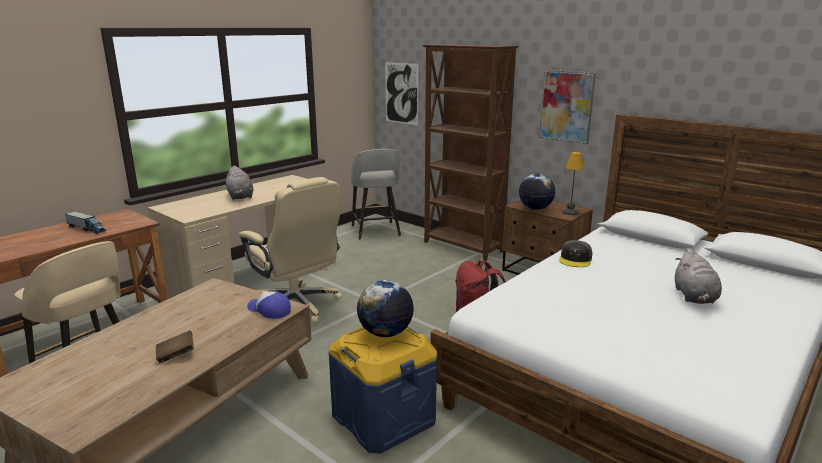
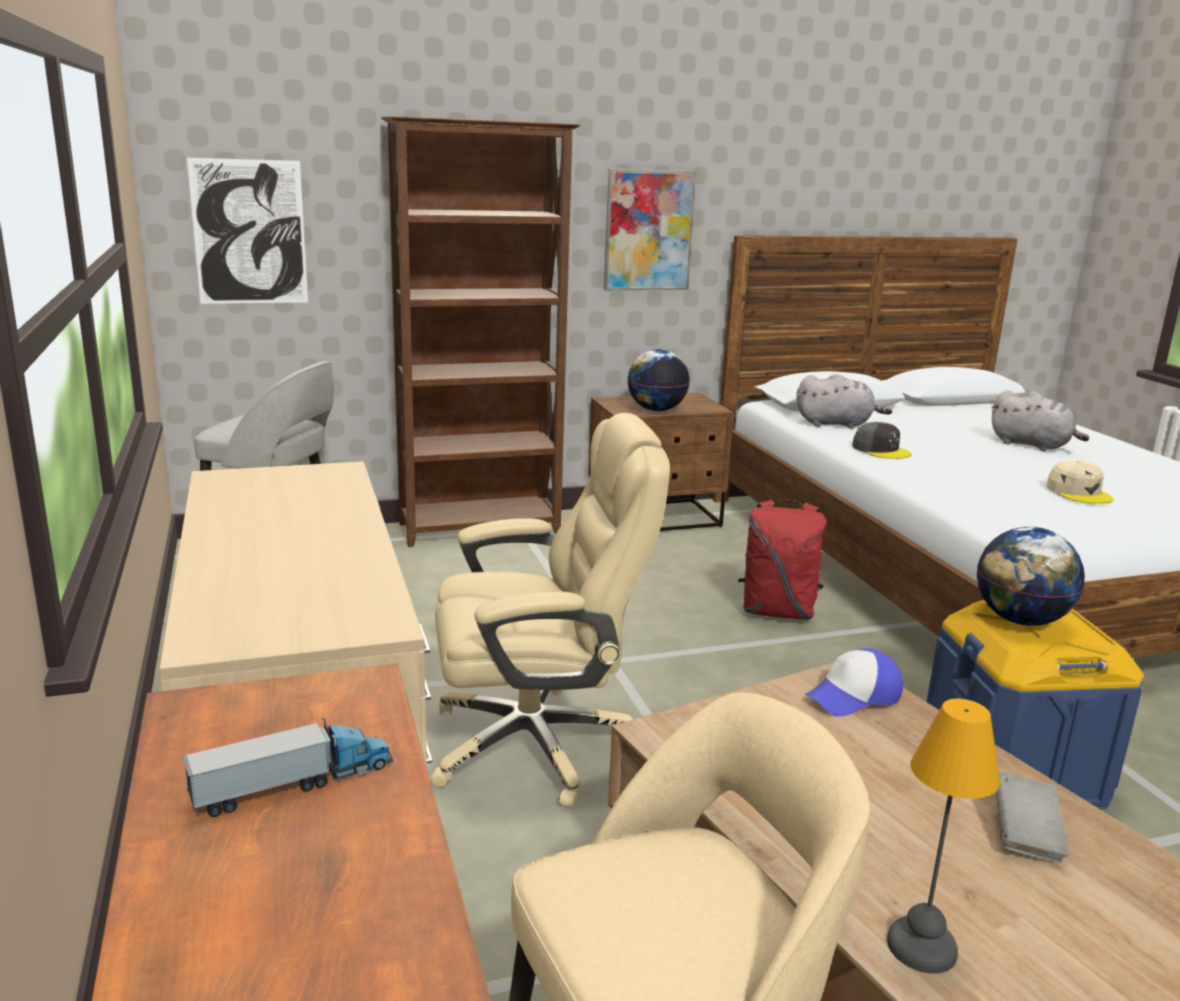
camera: 60 degrees left, 0 degrees up
brown book [156,330,194,363] -> grey book [996,772,1070,863]
grey plush toy [226,165,253,200] -> grey plush toy moved to [797,374,892,429]
table lamp [563,152,584,215] -> table lamp moved to [887,699,1000,974]
none -> beige cap [1046,460,1113,504]

